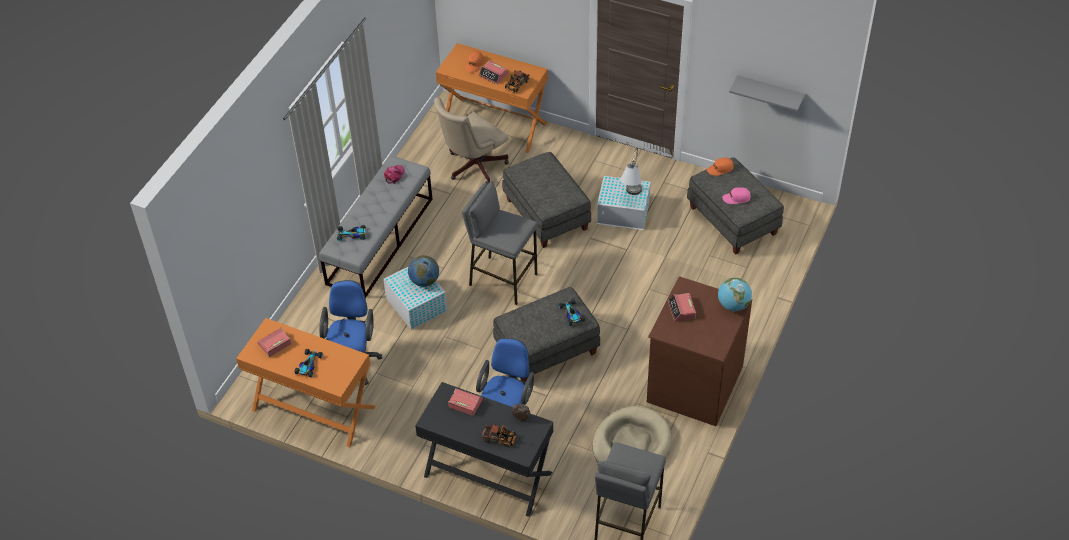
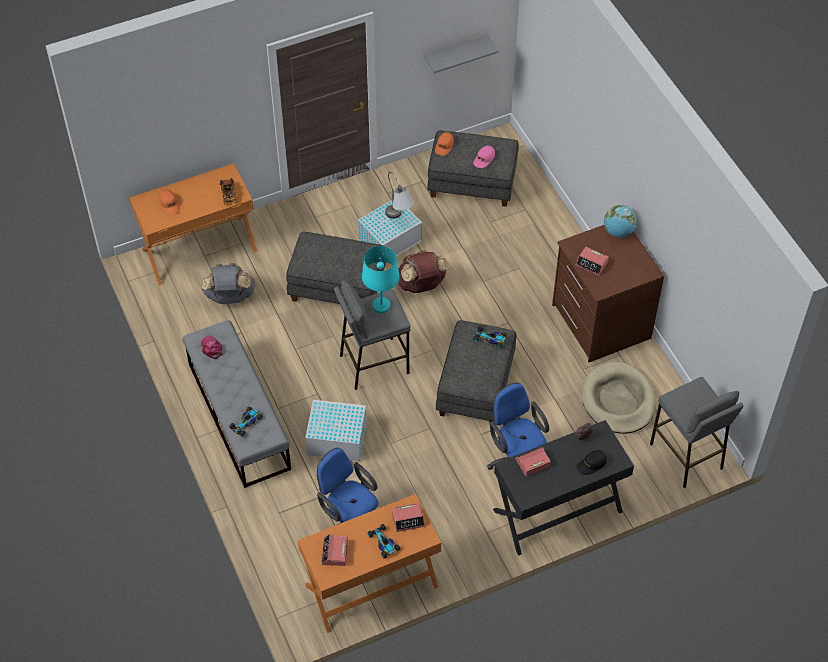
camera: 50 degrees left, 5 degrees up
globe [408,255,439,287] -> none
beige office chair [434,97,509,185] -> grey backpack [202,263,255,304]
alarm clock [479,61,508,84] -> alarm clock moved to [392,503,425,532]
toy truck [482,423,519,447] -> black cap [577,450,607,475]
none -> turquoise table lamp [362,246,400,313]
none -> brown backpack [397,250,449,293]

